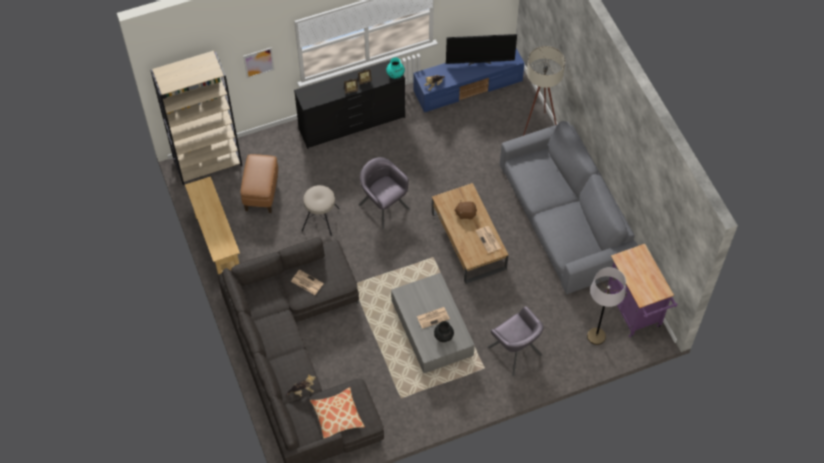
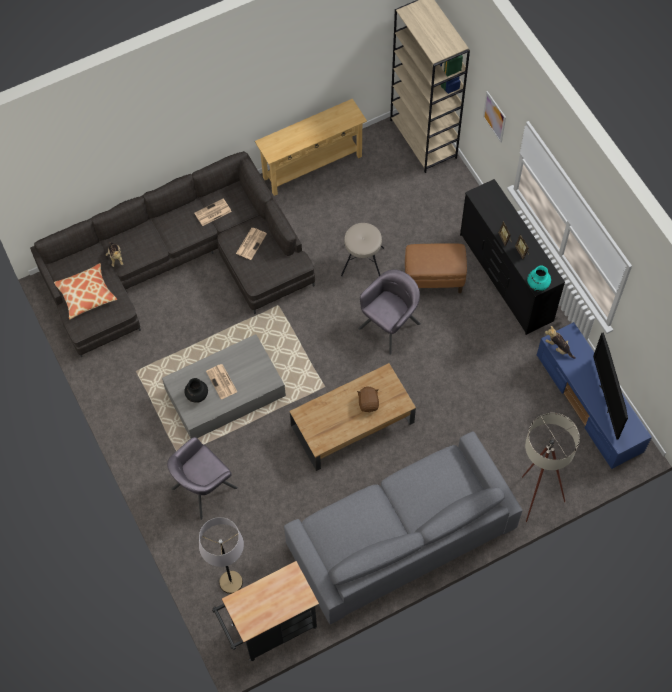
camera: 85 degrees right, 5 degrees up
brown ottoman [240,154,278,213] -> brown ottoman moved to [405,243,467,293]
newspaper [476,226,501,253] -> newspaper moved to [194,198,232,226]
purple cart [605,244,678,337] -> black cart [212,561,319,661]

